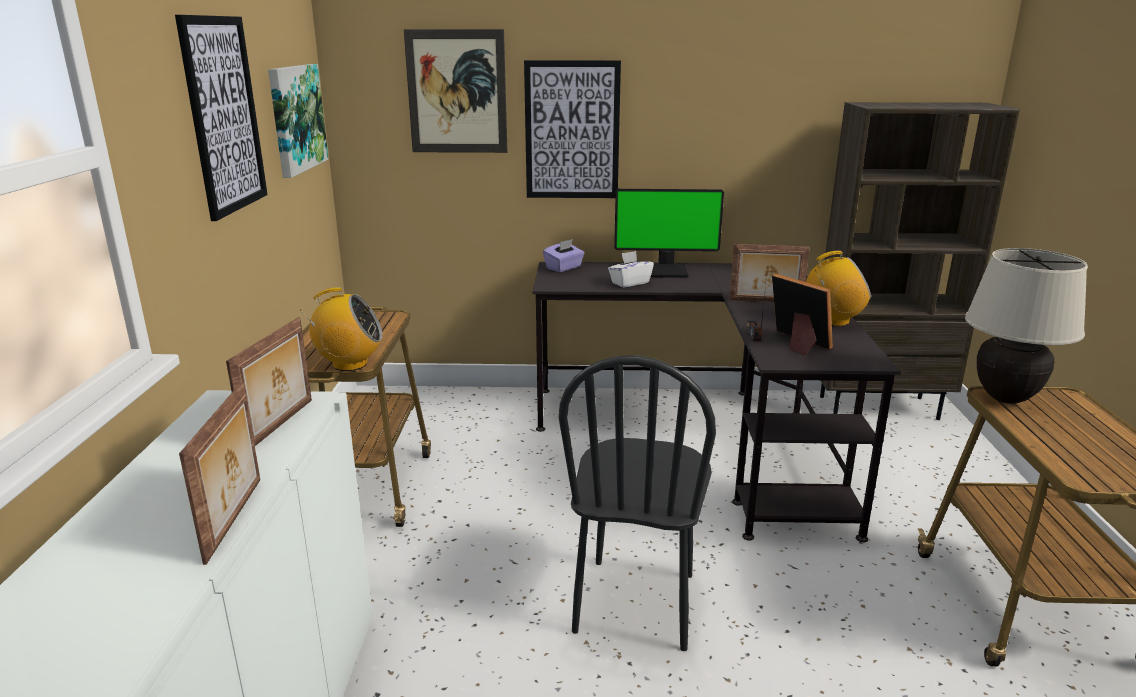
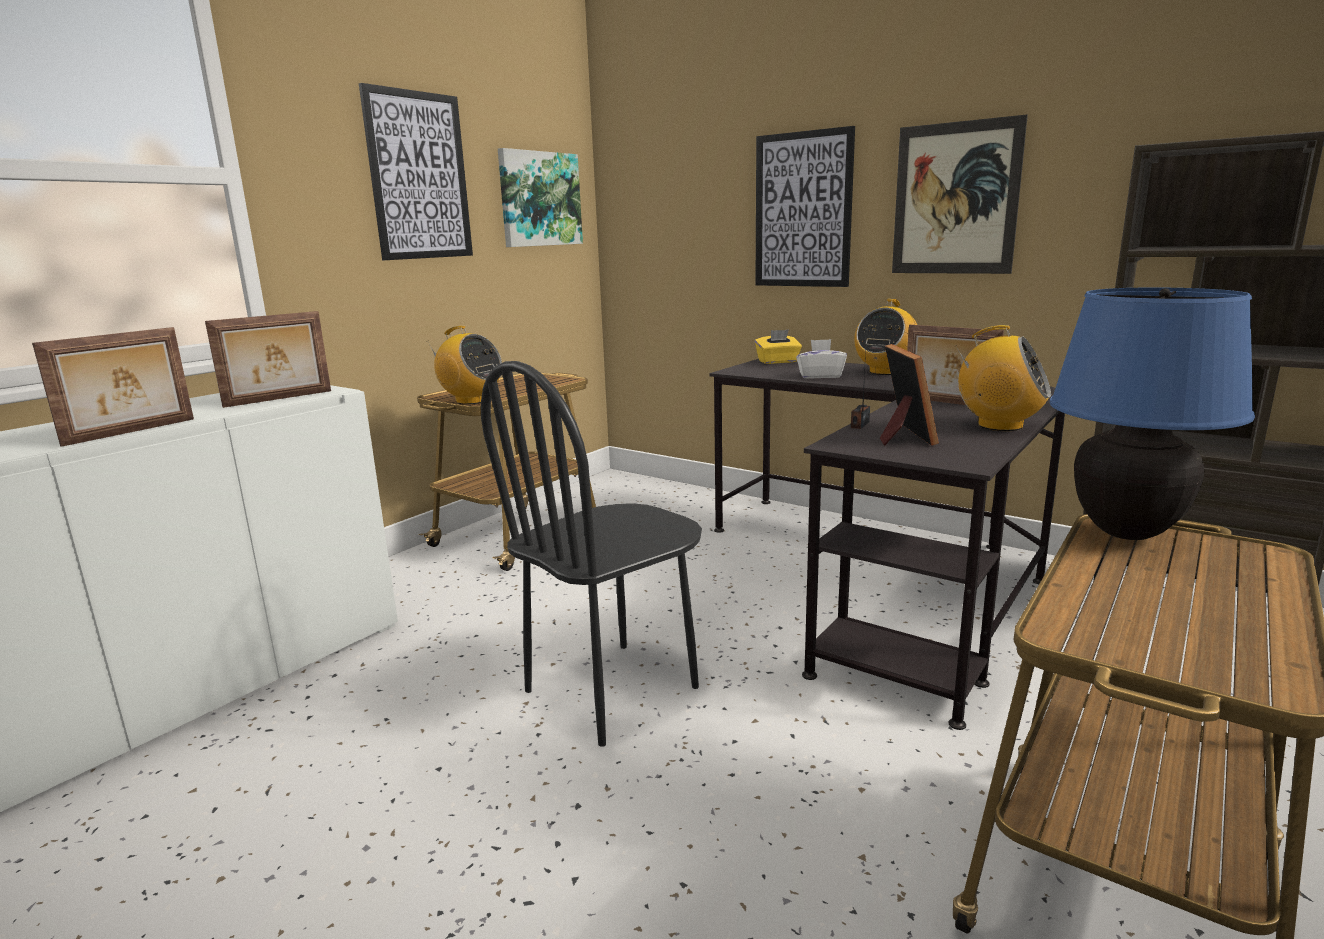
camera: 35 degrees right, 5 degrees down
picture [404,29,508,153] -> picture moved to [892,114,1028,274]
purple tissue box [543,239,584,272] -> yellow tissue box [755,330,802,364]
monitor [614,189,724,278] -> radio [854,299,917,375]
beige table lamp [965,248,1088,404] -> blue table lamp [1049,287,1255,540]

